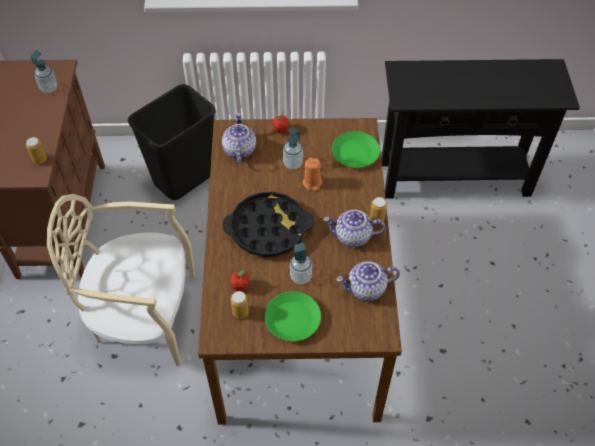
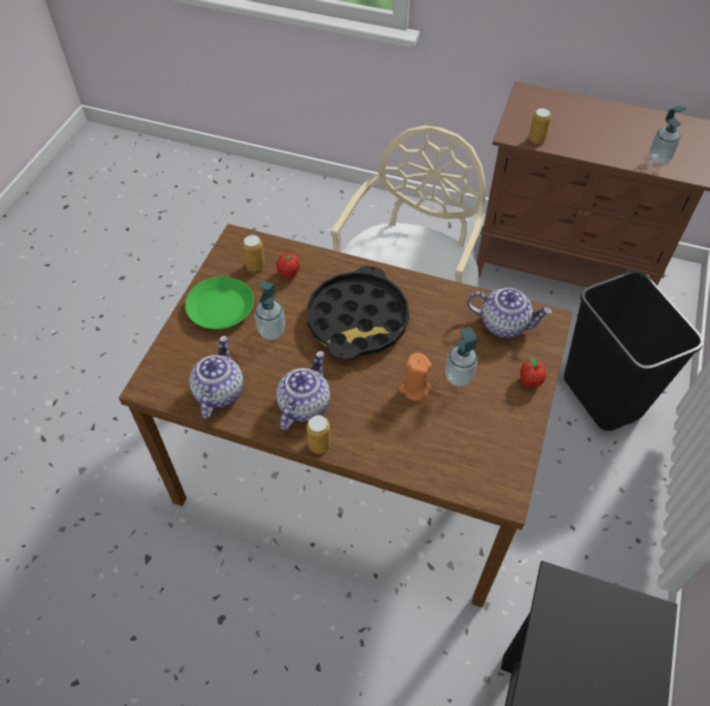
camera: 110 degrees right, 0 degrees up
green plate [332,131,380,168] -> none

